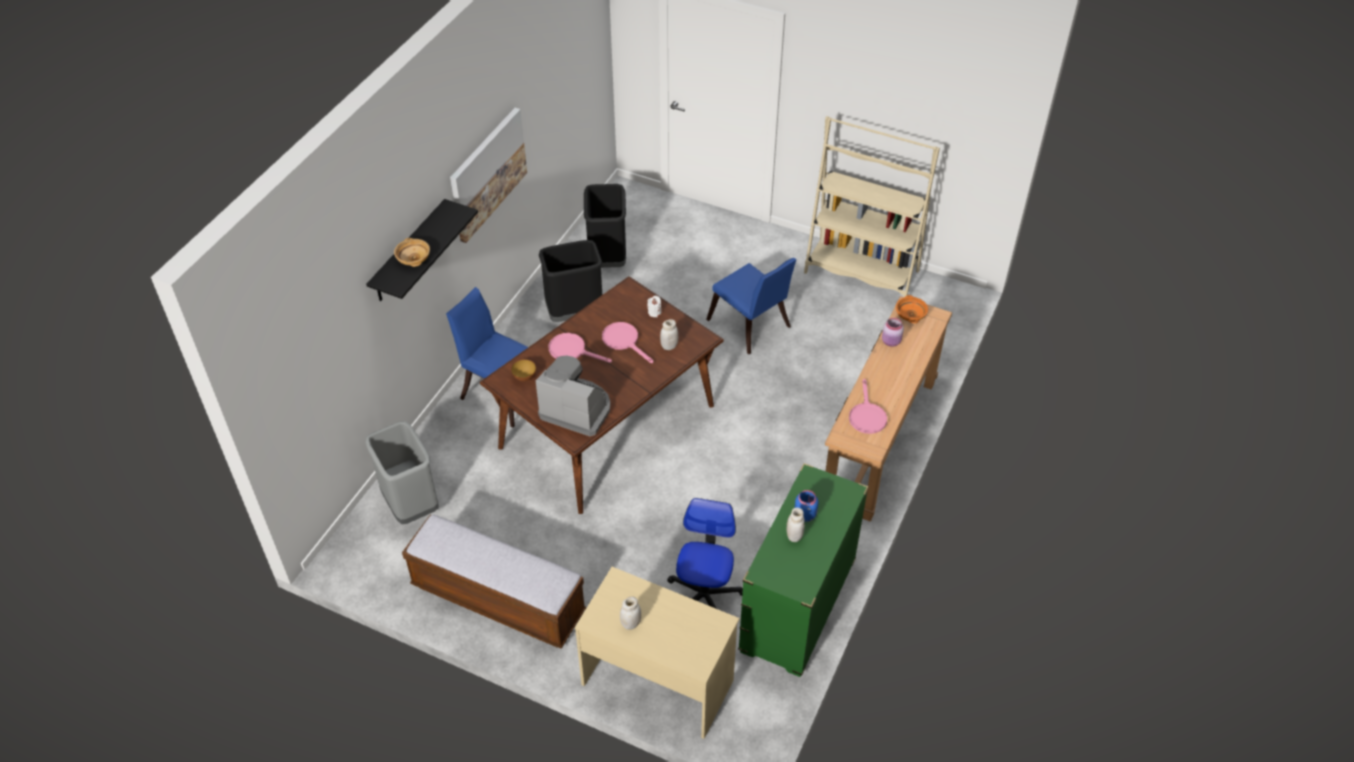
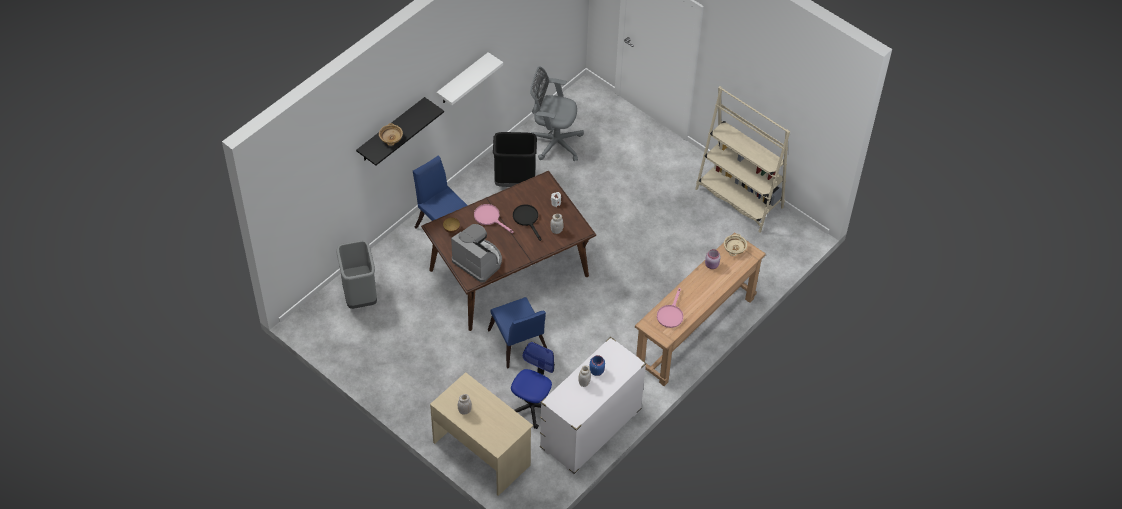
camera: 15 degrees right, 5 degrees up
bench [402,514,586,649] -> none
picture [450,108,527,243] -> white shelf [437,52,503,105]
black trash can [584,184,626,268] -> grey office chair [530,66,584,161]
pink frying pan [602,322,653,363] -> black frying pan [513,204,541,241]
blue chair [706,258,796,354] -> blue chair moved to [488,297,547,369]
green dresser [738,463,869,677] -> white dresser [540,337,646,475]
orange bowl [896,295,928,323] -> beige bowl [724,234,747,256]

